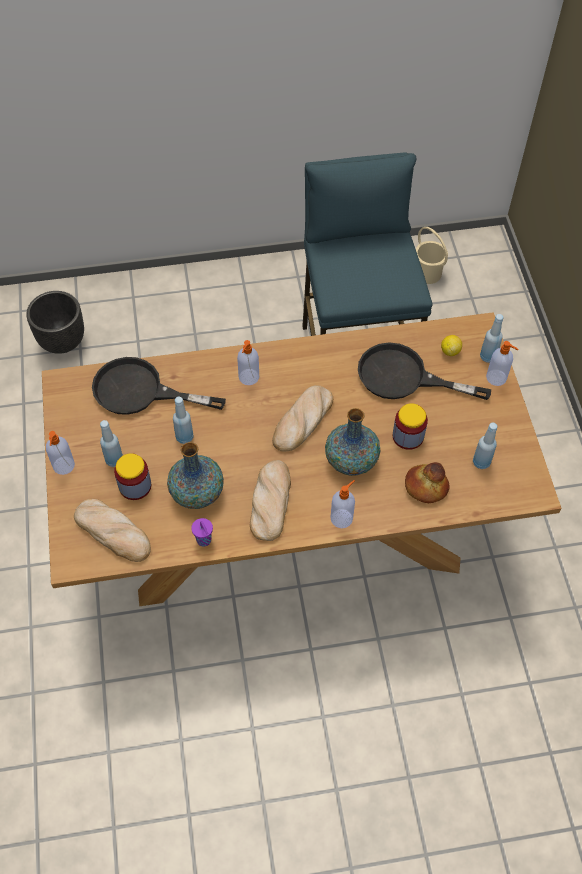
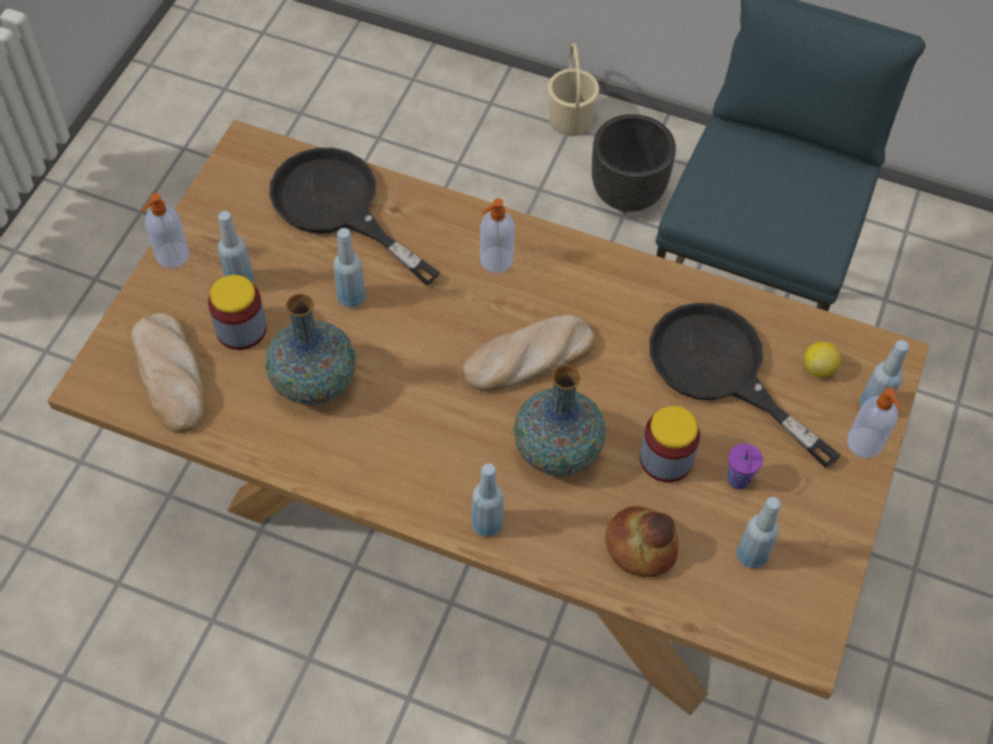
camera: 30 degrees right, 0 degrees up
black planter [26,291,84,354] -> black planter moved to [592,114,676,212]
purple cup [191,518,213,547] -> purple cup moved to [727,443,763,489]
bread [250,460,291,541] -> none
soap dispenser [330,480,355,528] -> blue bottle [471,463,503,537]
beige bucket [416,227,448,284] -> beige bucket moved to [548,43,599,136]

